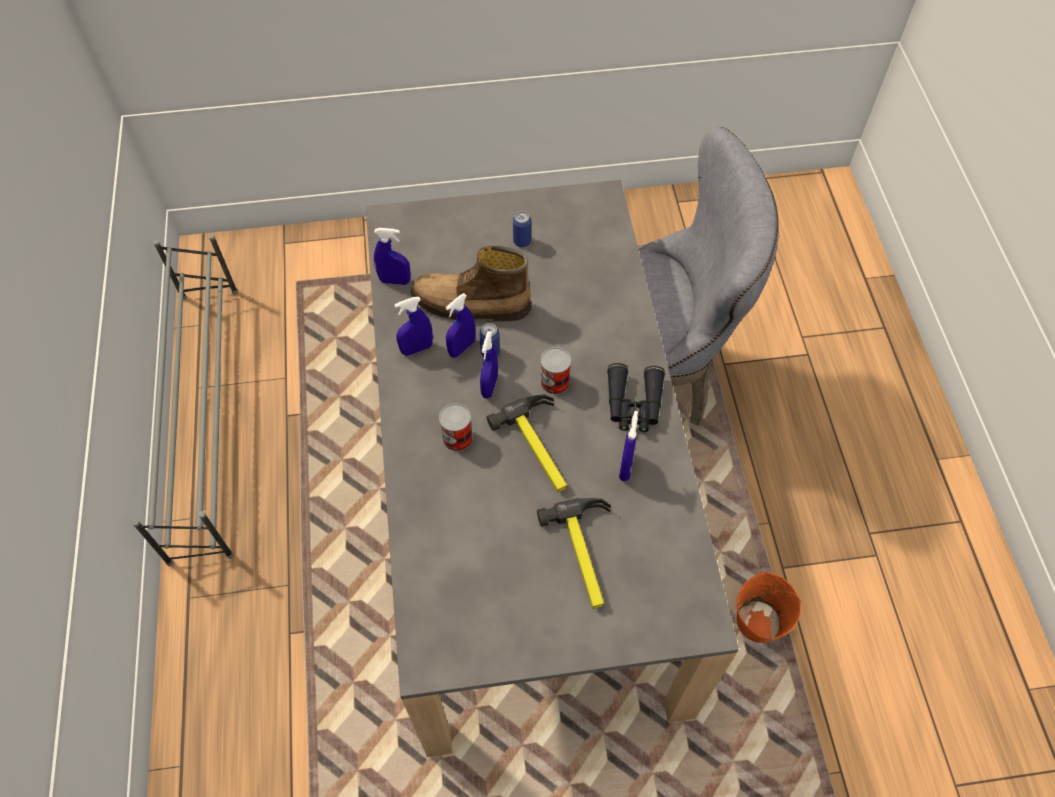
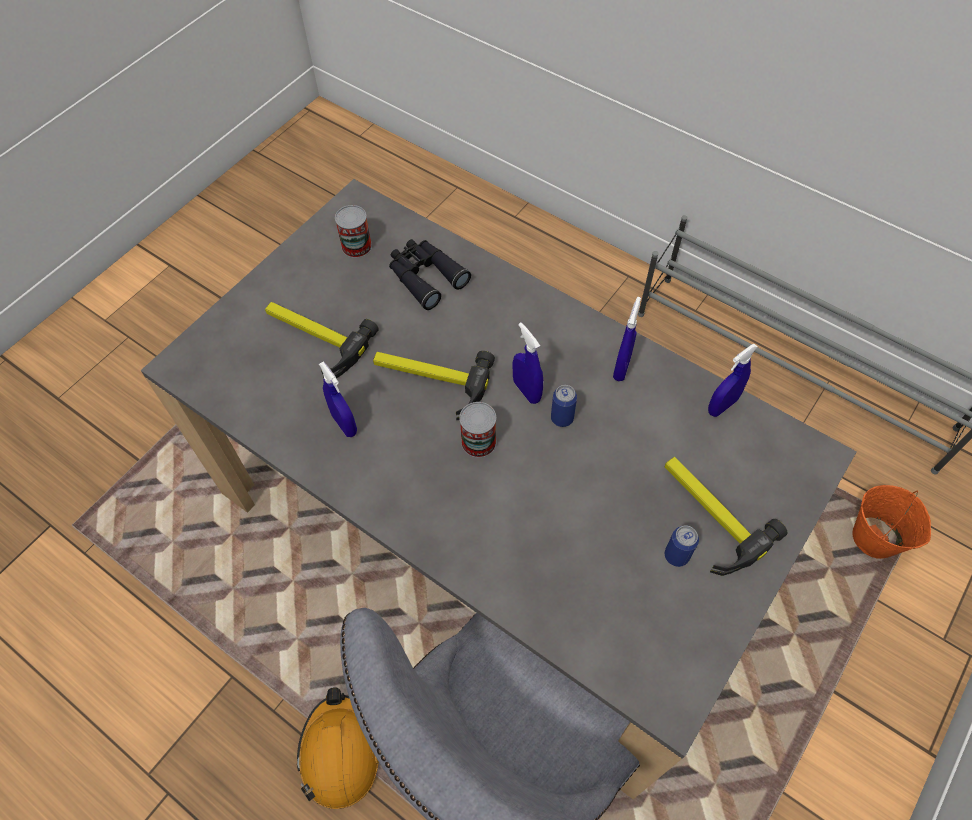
camera: 135 degrees right, 0 degrees up
boot [411,245,532,322] -> none
can [439,403,473,452] -> can moved to [335,205,372,258]
blue spray bottle [446,293,475,358] -> none
black binoculars [607,363,665,432] -> black binoculars moved to [389,239,471,310]
orange bucket [737,572,801,643] -> orange bucket moved to [852,485,931,559]
none -> orange hard hat [297,687,379,809]
none -> hammer [665,457,788,576]

